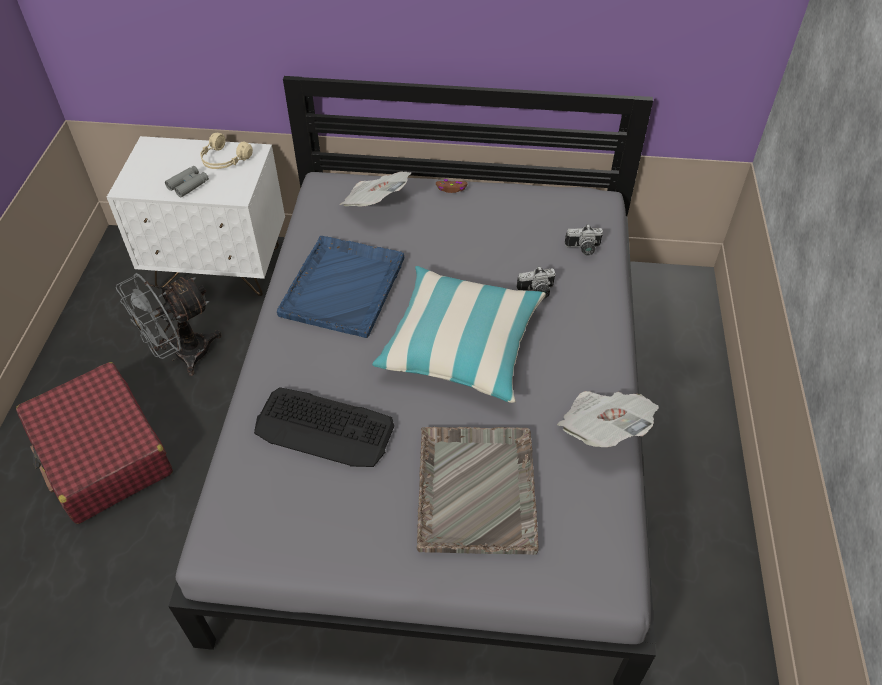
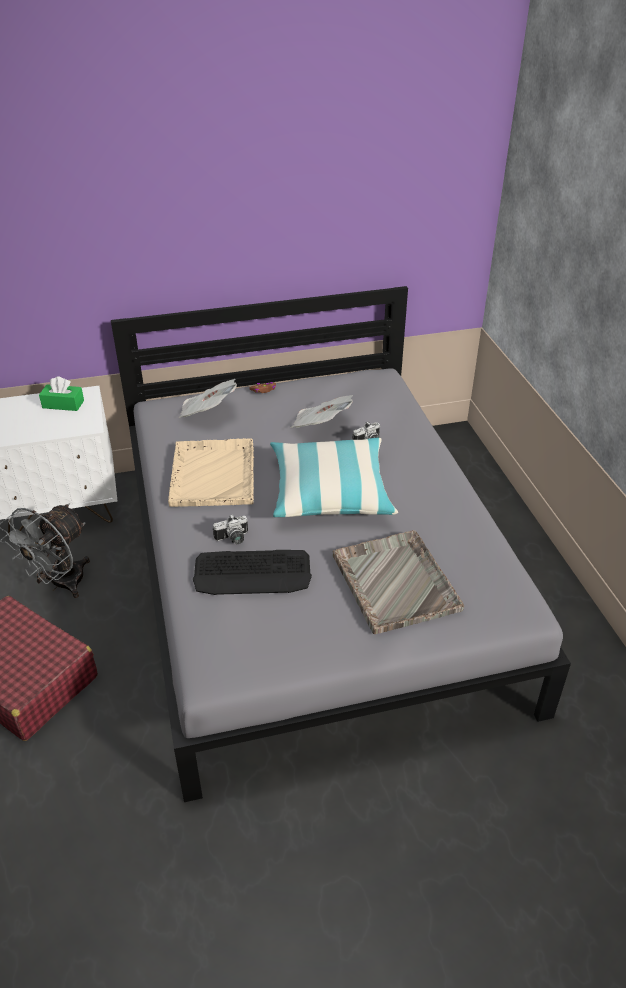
camera: 20 degrees left, 10 degrees down
grey binoculars [165,166,209,197] -> none
beige headphones [200,133,253,169] -> green tissue box [39,376,84,411]
blue tray [277,236,404,338] -> beige tray [168,438,254,507]
newspaper [557,391,659,447] -> newspaper moved to [291,395,353,428]
camera [565,224,603,255] -> camera moved to [213,514,248,544]

